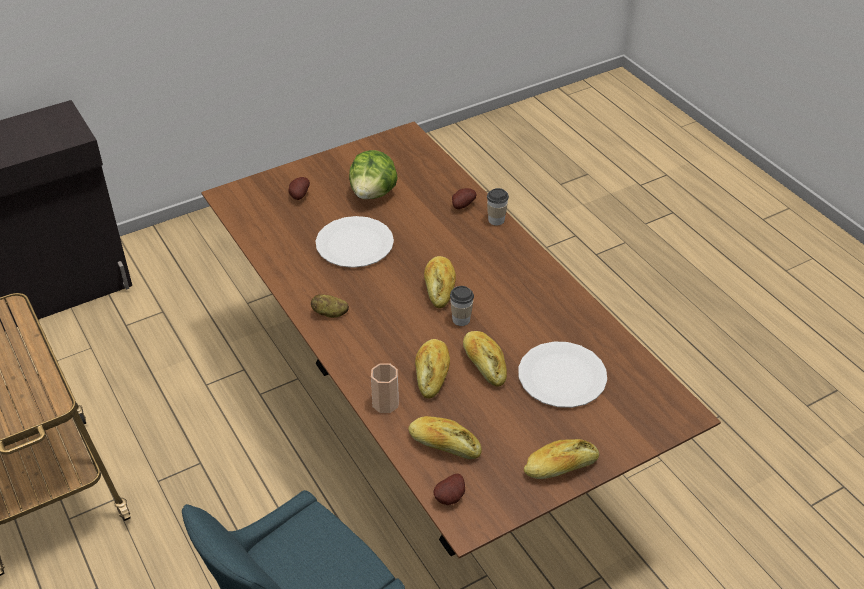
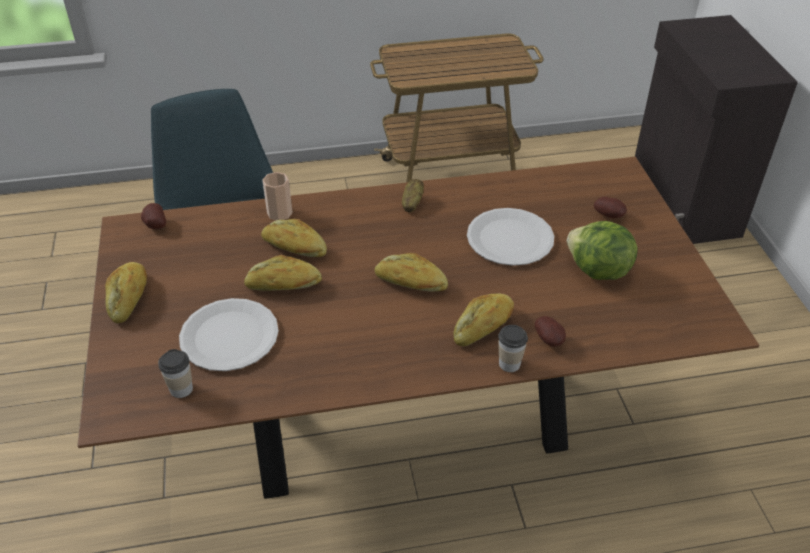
camera: 110 degrees right, 0 degrees up
bread [408,416,482,459] -> bread moved to [454,294,514,346]
cup [450,286,474,326] -> cup moved to [158,349,193,398]

